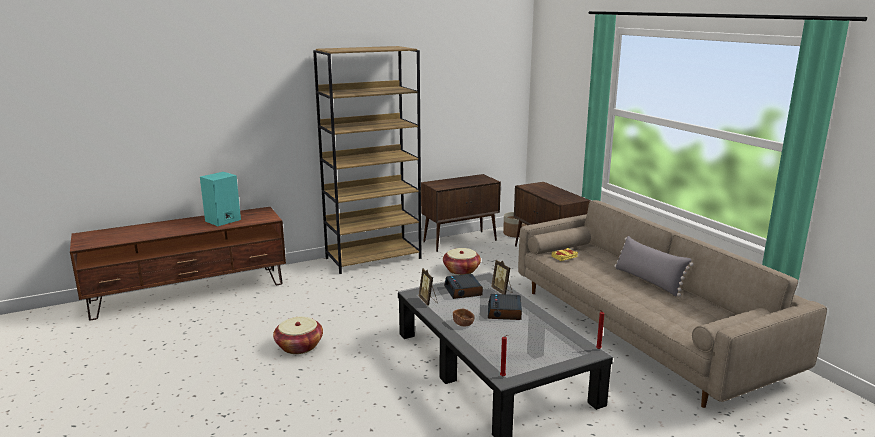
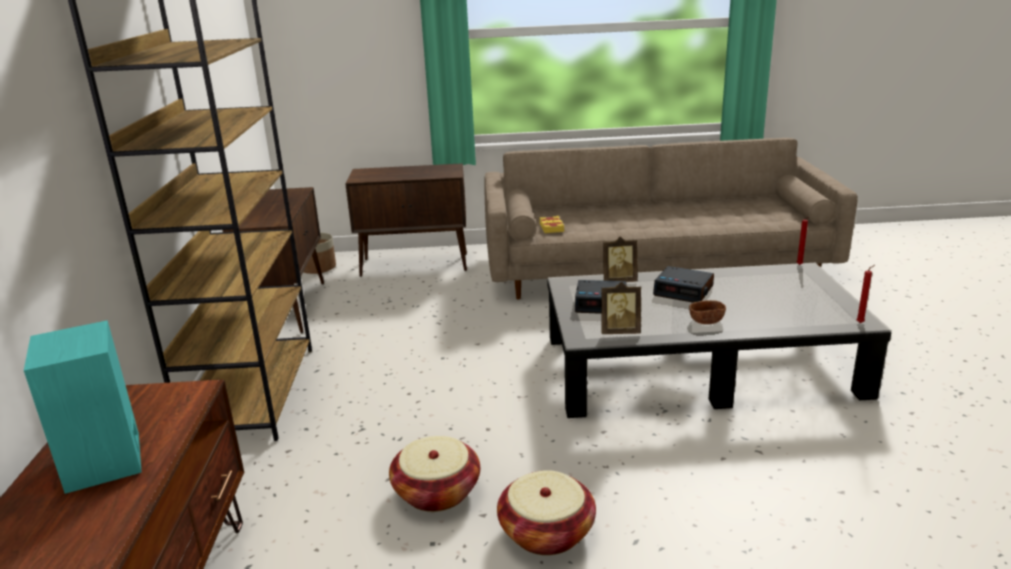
camera: 65 degrees left, 5 degrees up
basket [443,248,481,275] -> basket moved to [389,436,480,512]
grey pillow [614,236,693,296] -> none

